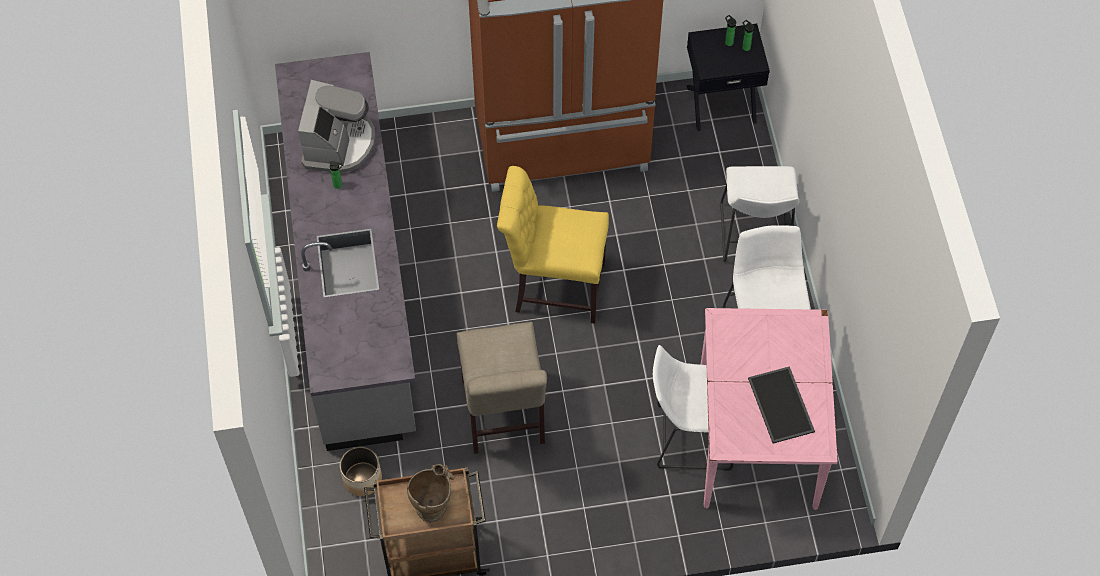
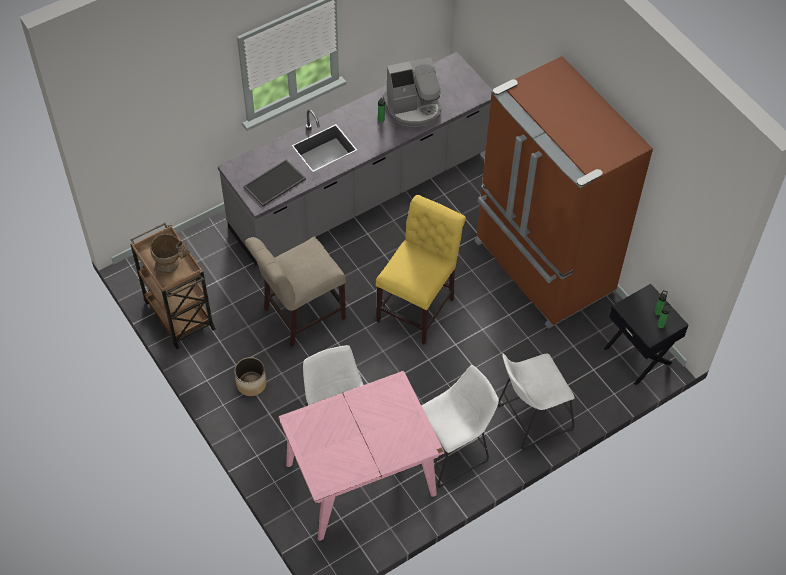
camera: 65 degrees right, 5 degrees down
planter [340,447,382,496] -> planter moved to [234,357,267,396]
yellow chair [497,166,609,324] -> yellow chair turned 45 degrees clockwise [376,195,466,345]
tray [748,366,815,444] -> tray moved to [243,159,306,206]

